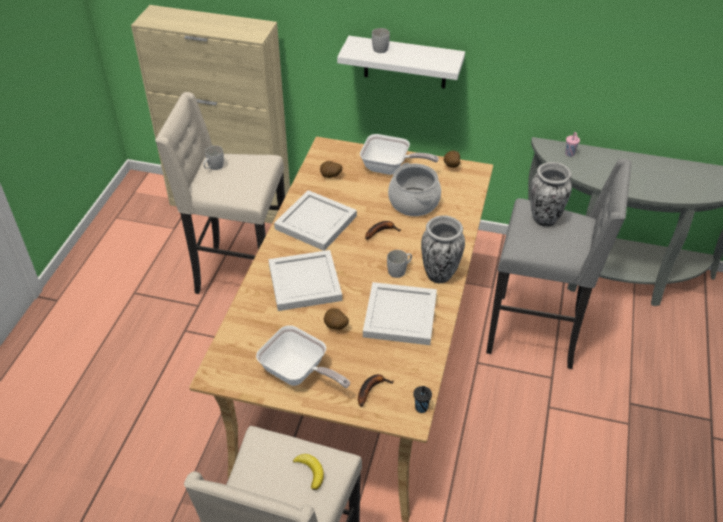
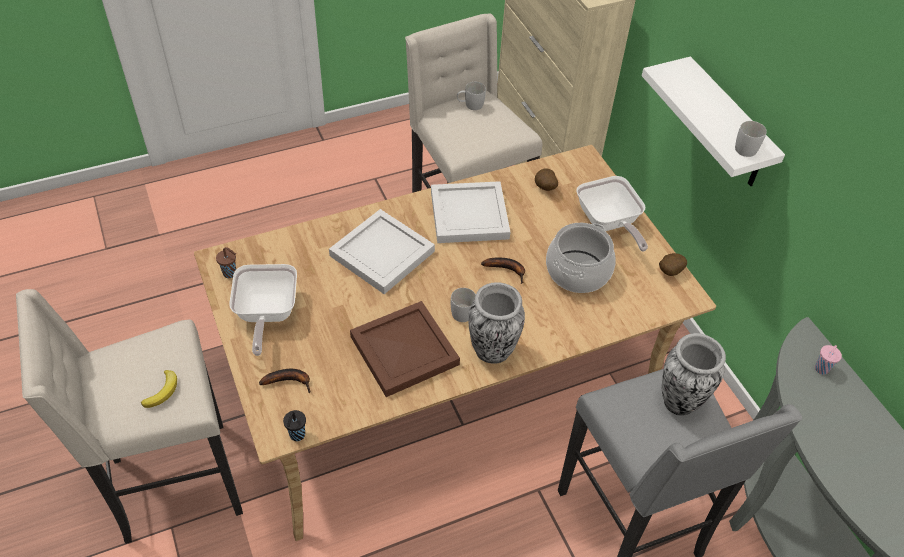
camera: 50 degrees right, 5 degrees up
potato [324,308,349,330] -> none
white tray [363,282,437,345] -> brown tray [350,301,460,397]
white mug [372,28,390,53] -> white mug moved to [735,121,767,157]
none -> brown cup [216,247,236,278]

